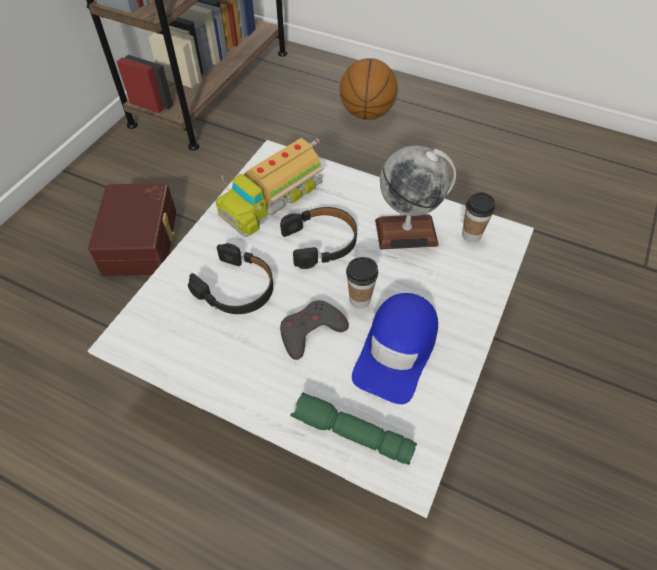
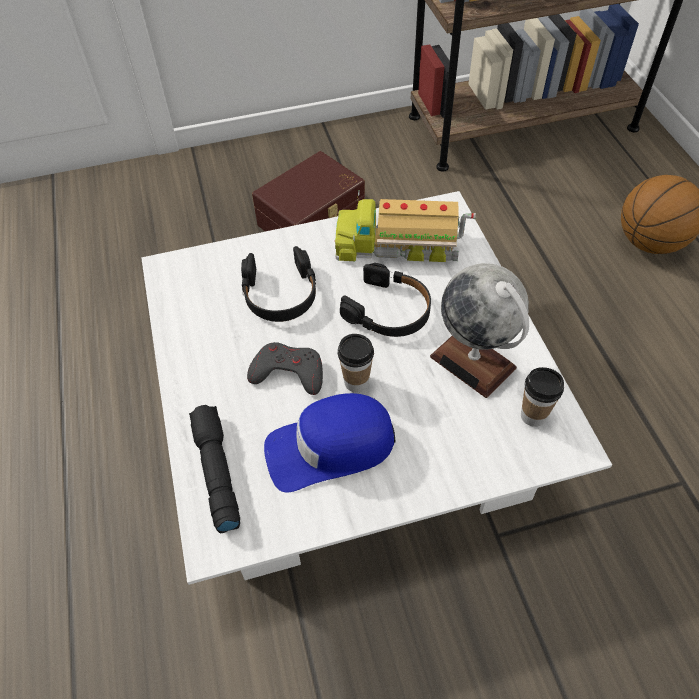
camera: 50 degrees right, 0 degrees up
green flashlight [290,392,417,465] -> black flashlight [189,405,240,533]

